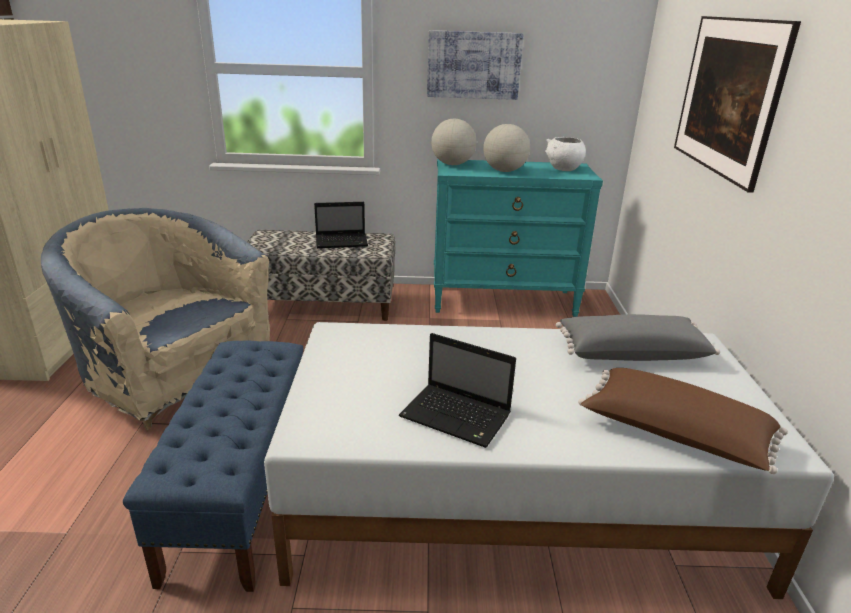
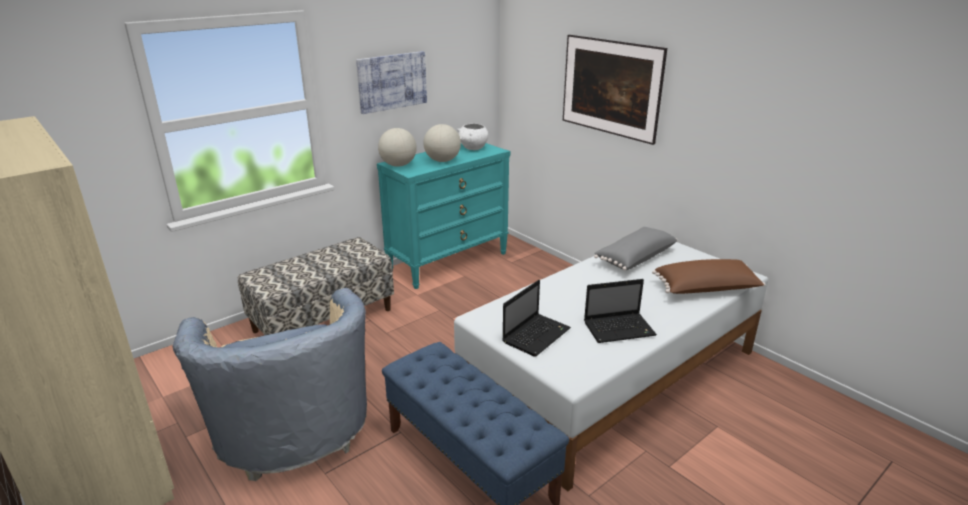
camera: 40 degrees left, 0 degrees up
beige armchair [41,208,270,431] -> beige armchair turned 105 degrees counterclockwise [172,288,367,481]
laptop [314,202,368,248] -> laptop moved to [502,280,571,357]

